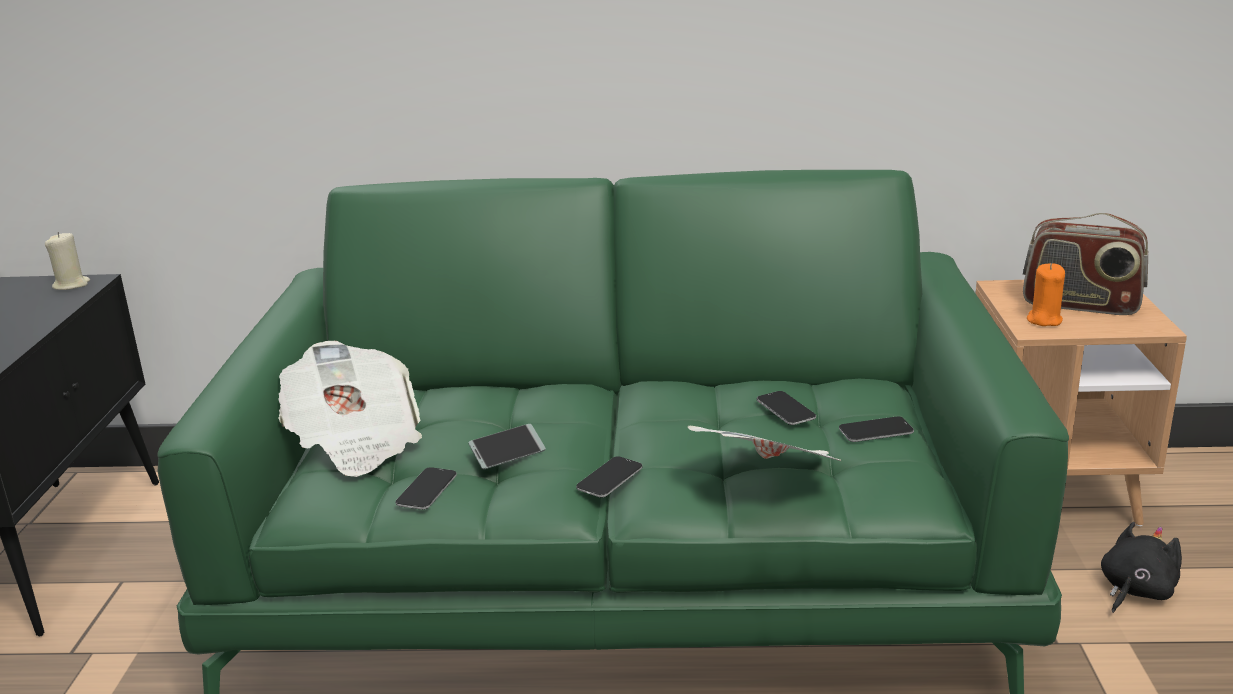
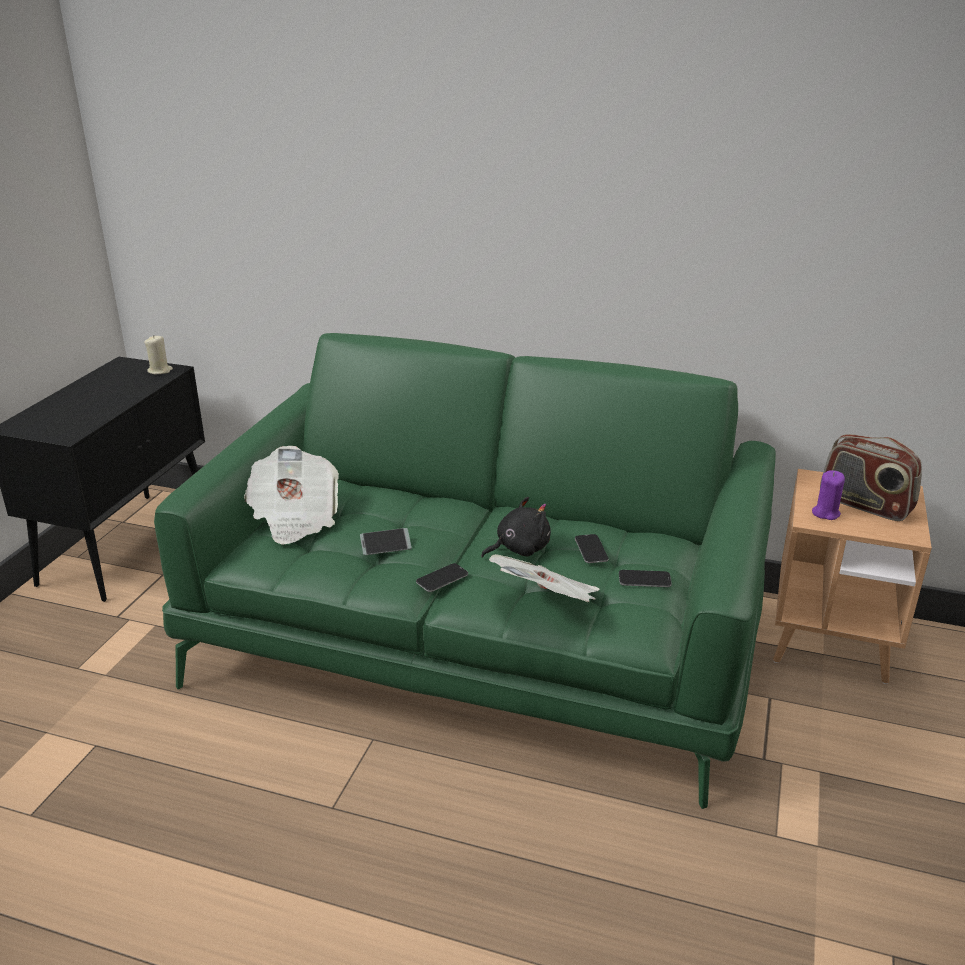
camera: 15 degrees right, 5 degrees up
phone [395,467,457,510] -> none
orange candle [1027,263,1065,326] -> purple candle [812,471,845,520]
black plush toy [1101,522,1182,613] -> black plush toy moved to [481,497,551,558]

